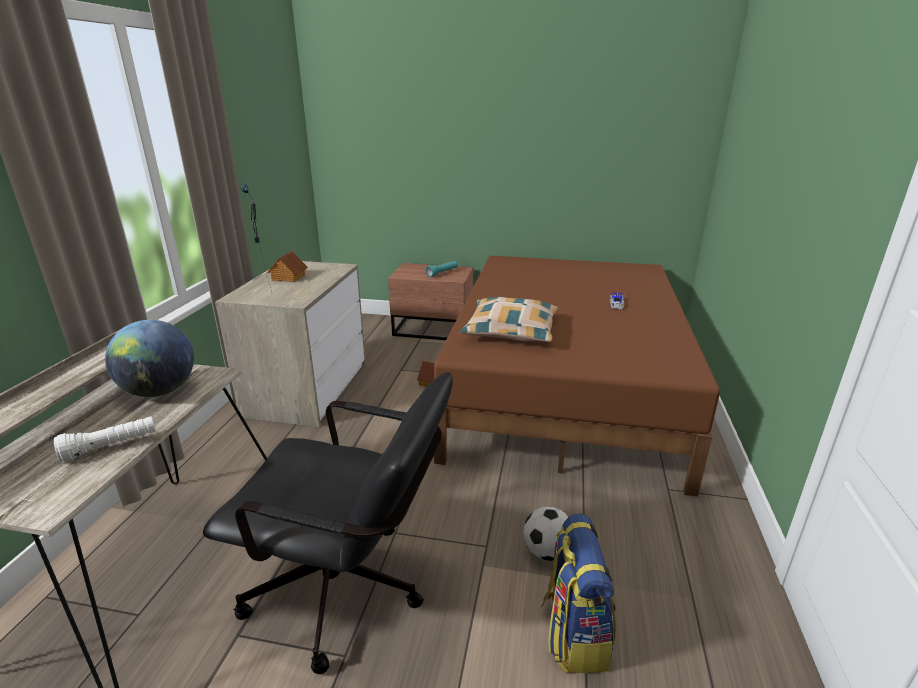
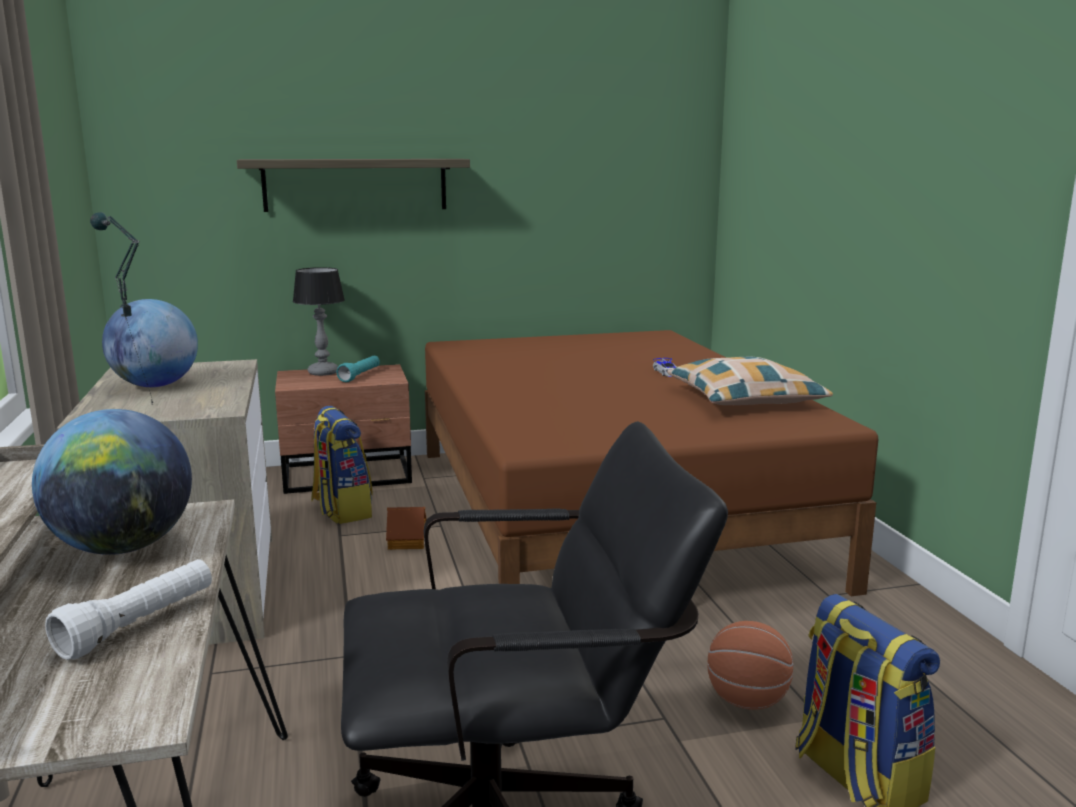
camera: 25 degrees left, 10 degrees down
toy house [267,251,308,282] -> globe [102,299,198,387]
pillow [460,297,558,342] -> pillow moved to [667,357,833,405]
football [523,507,569,561] -> basketball [707,621,794,710]
none -> shelf [237,159,470,212]
none -> table lamp [293,267,345,376]
none -> backpack [311,406,373,524]

